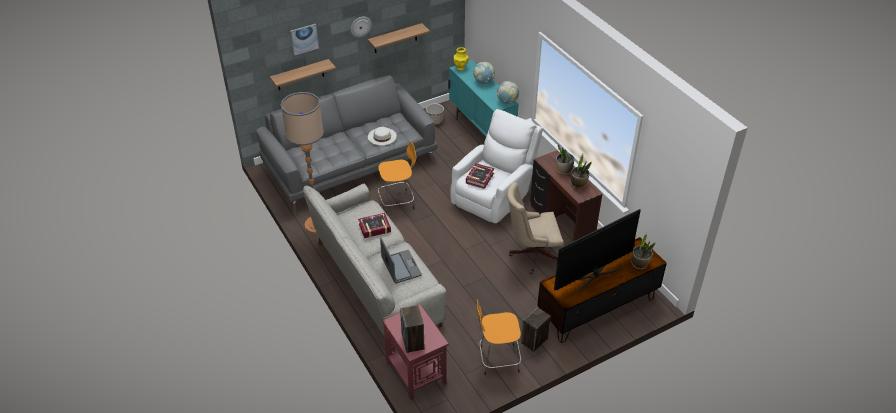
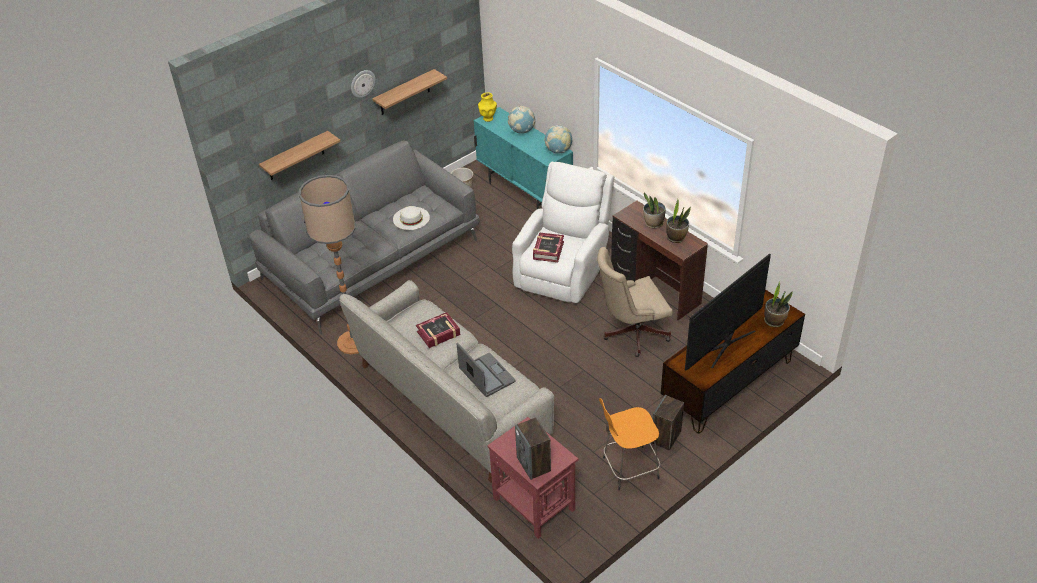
camera: 10 degrees left, 0 degrees up
picture [290,24,319,56] -> none
orange stool [378,141,416,214] -> none

